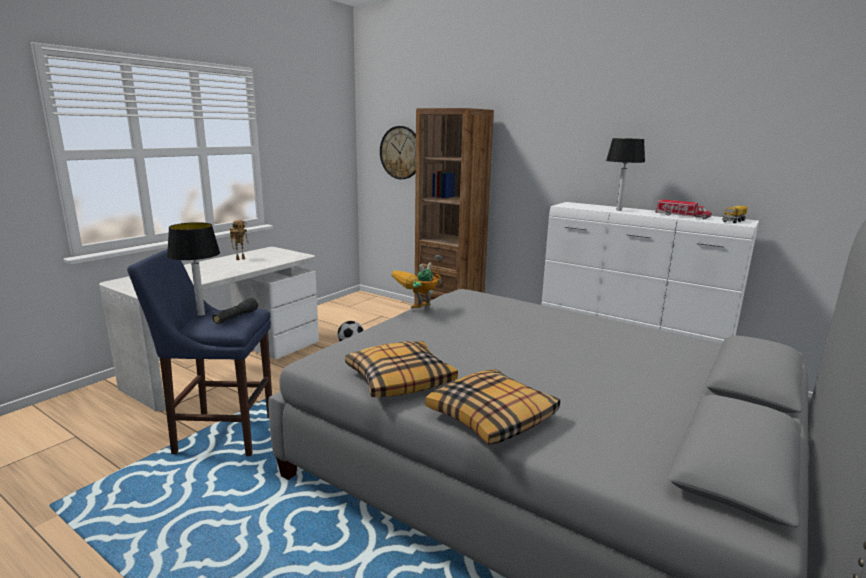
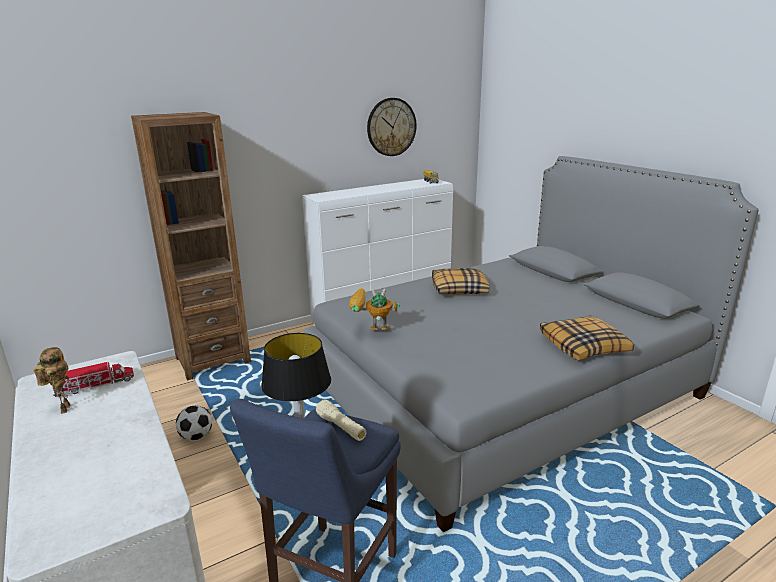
camera: 65 degrees left, 5 degrees up
black flashlight [212,298,258,324] -> beige flashlight [316,400,367,441]
pillow [345,341,458,397] -> pillow moved to [432,268,489,295]
wall clock [380,126,416,179] -> wall clock moved to [367,98,416,156]
toy robot [391,262,442,309] -> toy robot turned 105 degrees clockwise [349,288,400,330]
table lamp [606,138,645,211] -> none
toy truck [655,199,712,219] -> toy truck moved to [53,362,134,397]

